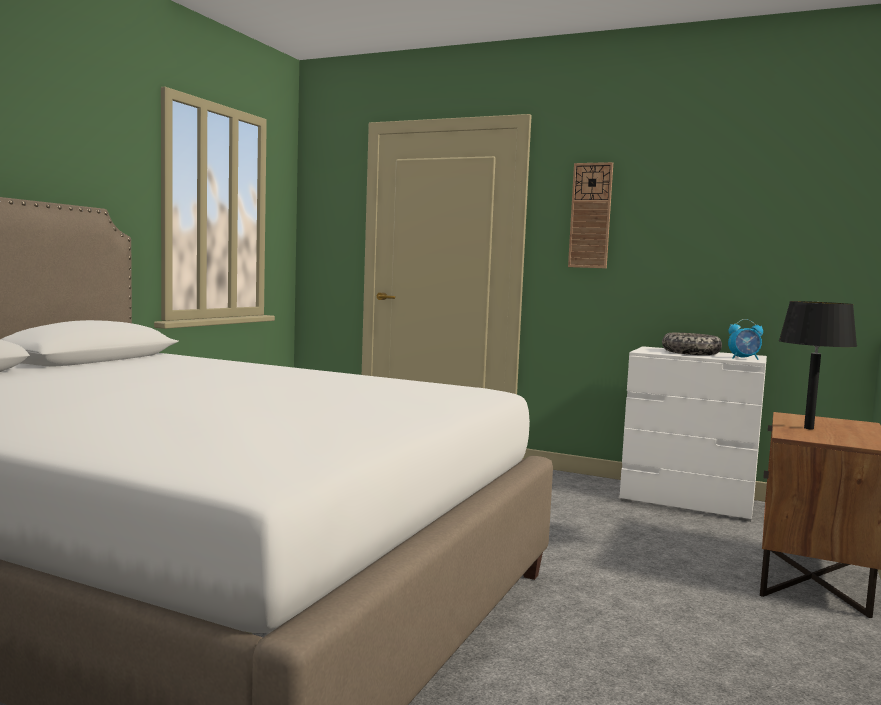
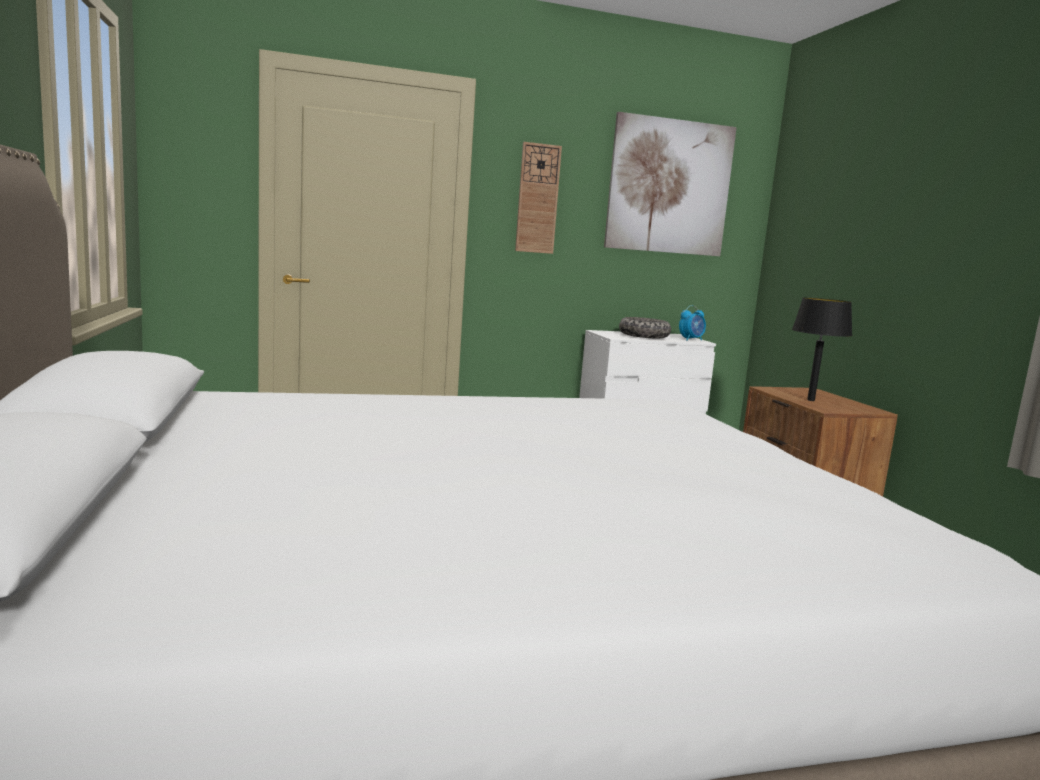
camera: 40 degrees left, 5 degrees up
none -> picture [604,112,737,256]

